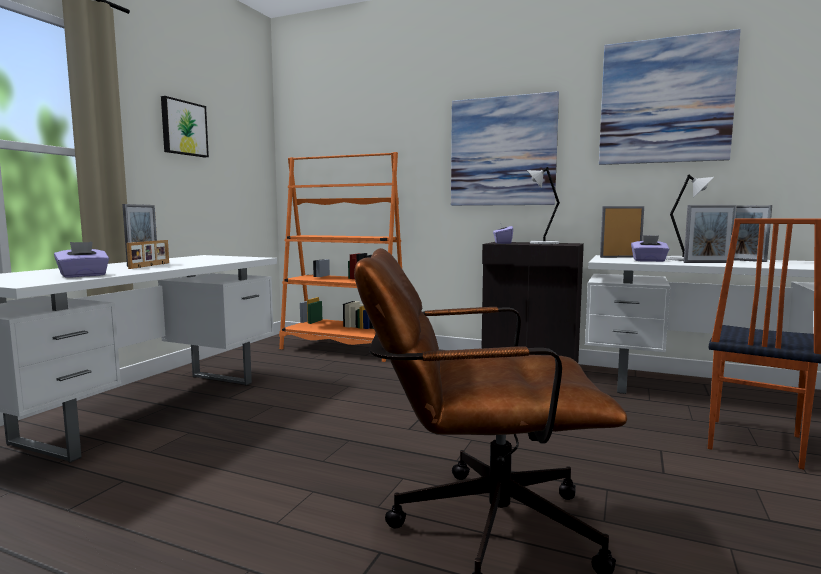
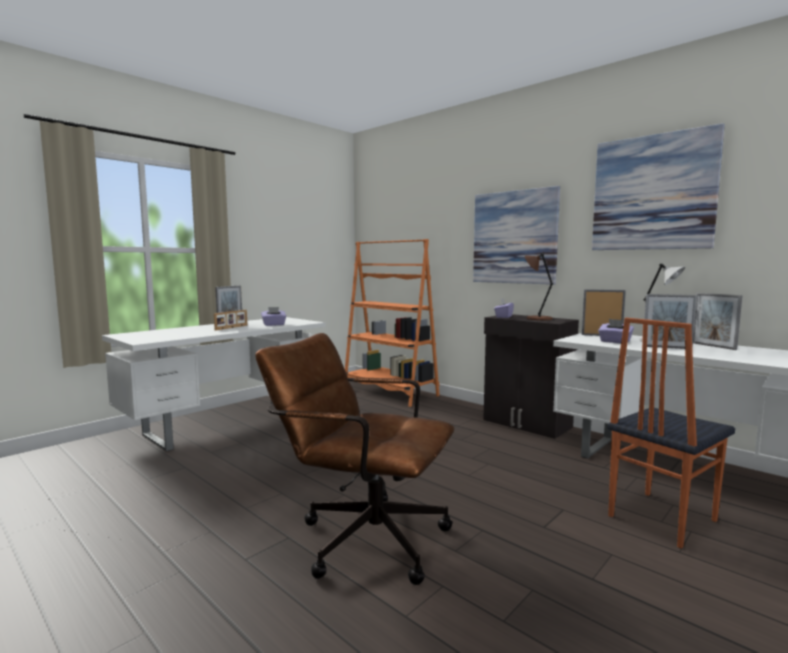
camera: 20 degrees right, 0 degrees up
purple tissue box [54,242,109,277] -> purple tissue box moved to [261,307,286,326]
picture [161,96,209,157] -> none
grey table lamp [527,167,560,244] -> brown table lamp [525,253,553,320]

